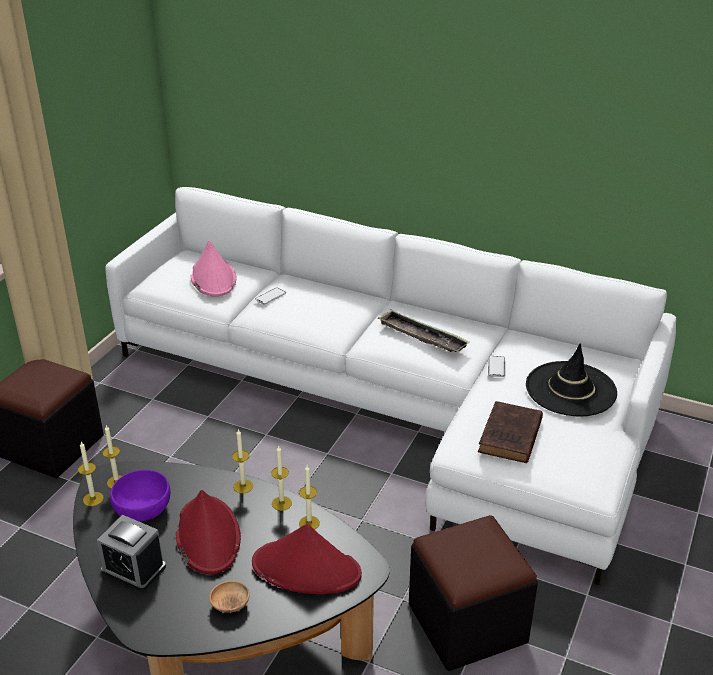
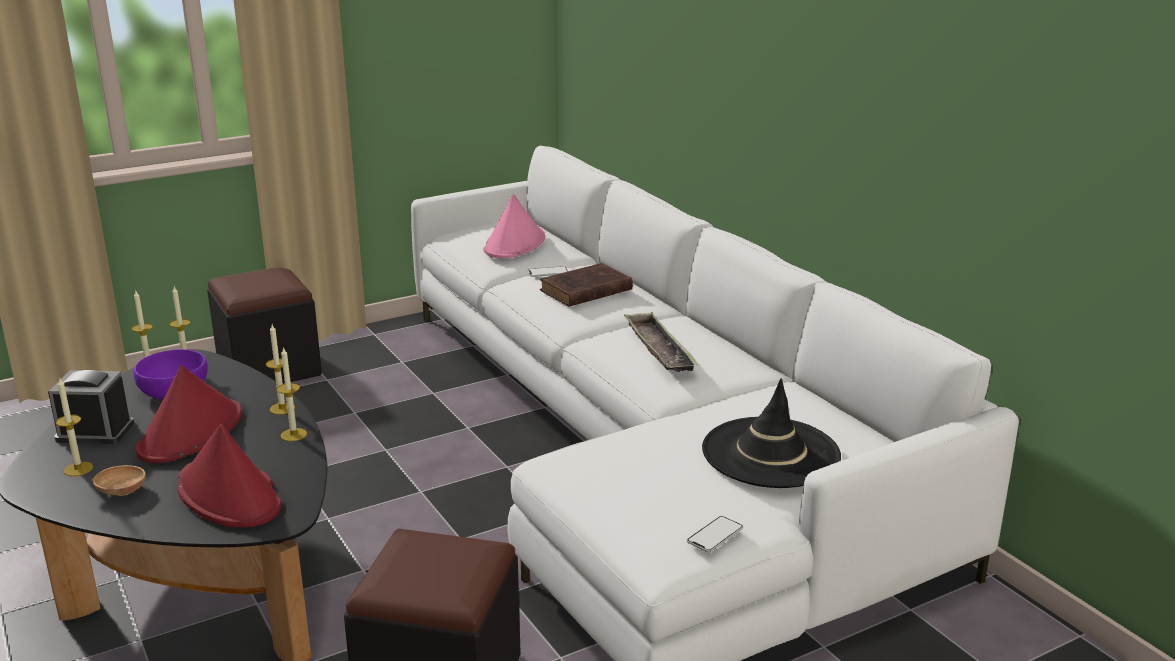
camera: 35 degrees right, 10 degrees down
alarm clock [97,515,166,591] -> alarm clock turned 120 degrees clockwise [48,370,134,444]
candle [299,465,320,530] -> candle moved to [56,377,93,476]
brown book [478,401,543,463] -> brown book moved to [540,263,633,307]
phone [488,356,505,377] -> phone moved to [687,516,743,552]

